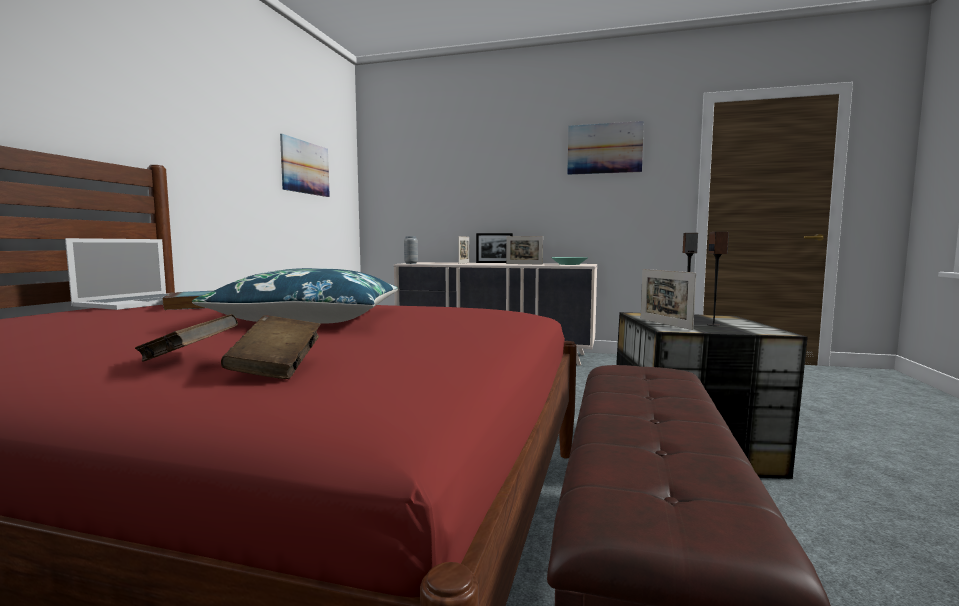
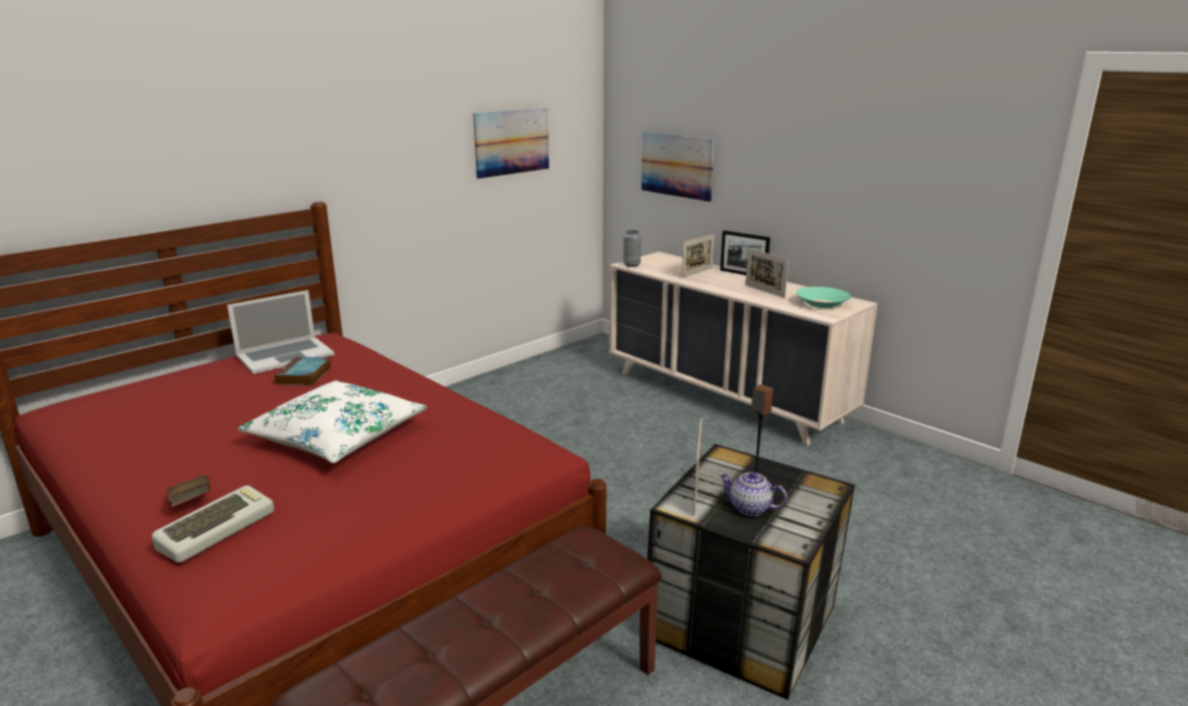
camera: 30 degrees right, 15 degrees up
blue pillow [192,268,398,324] -> white pillow [237,380,427,463]
brown book [221,315,321,379] -> keyboard [152,485,274,563]
picture [567,121,644,175] -> picture moved to [641,132,714,202]
speaker [707,232,729,326] -> teapot [718,471,787,516]

